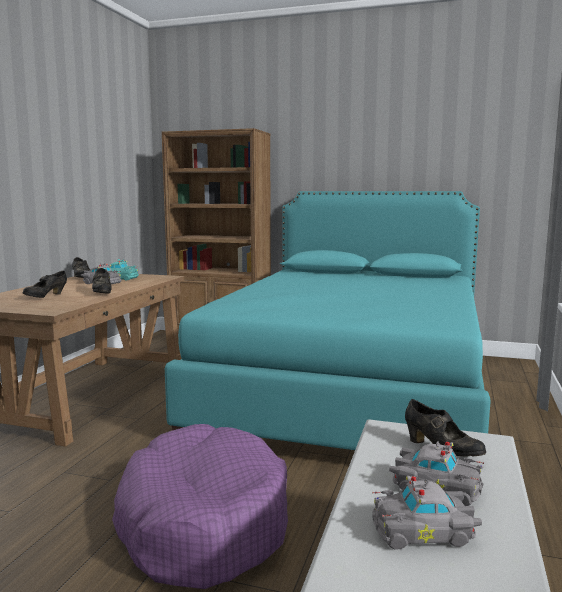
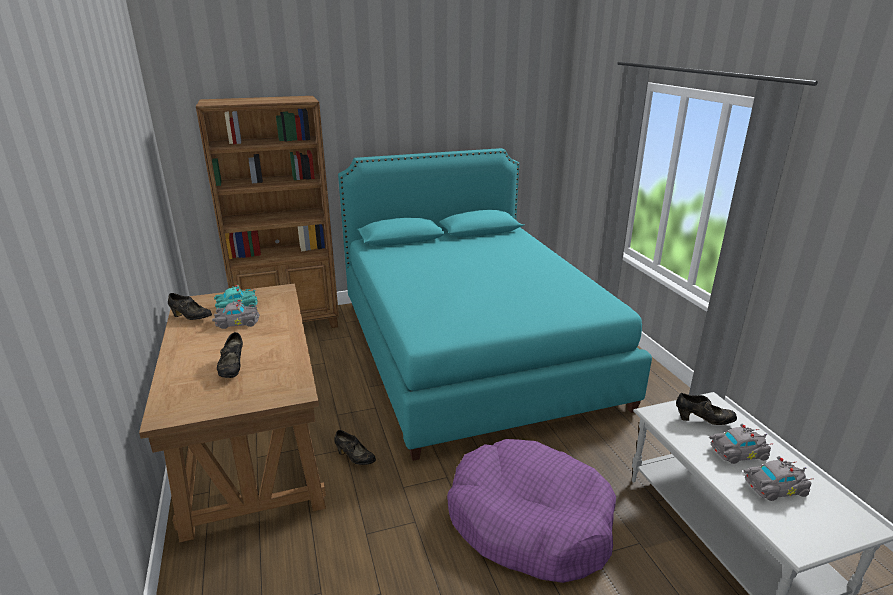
camera: 35 degrees left, 15 degrees up
black shoe [92,268,112,293] -> black shoe moved to [334,430,376,465]
grey toy car [372,476,482,549] -> grey toy car turned 150 degrees counterclockwise [744,456,814,501]

